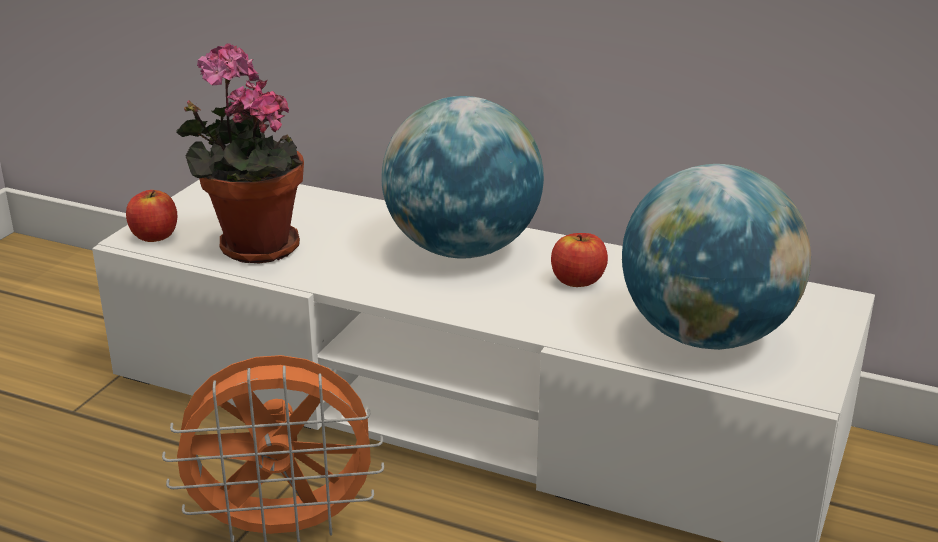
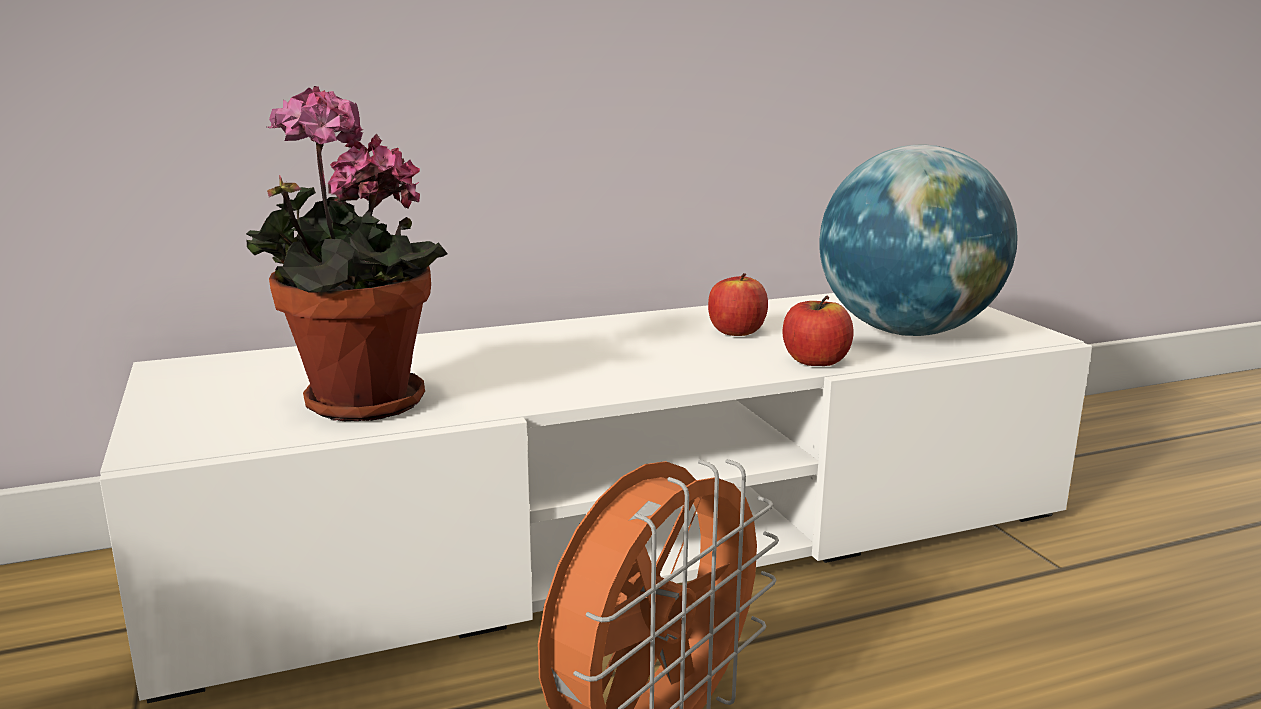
camera: 45 degrees left, 10 degrees down
apple [126,190,177,242] -> apple moved to [782,296,853,366]
globe [382,96,544,259] -> none

